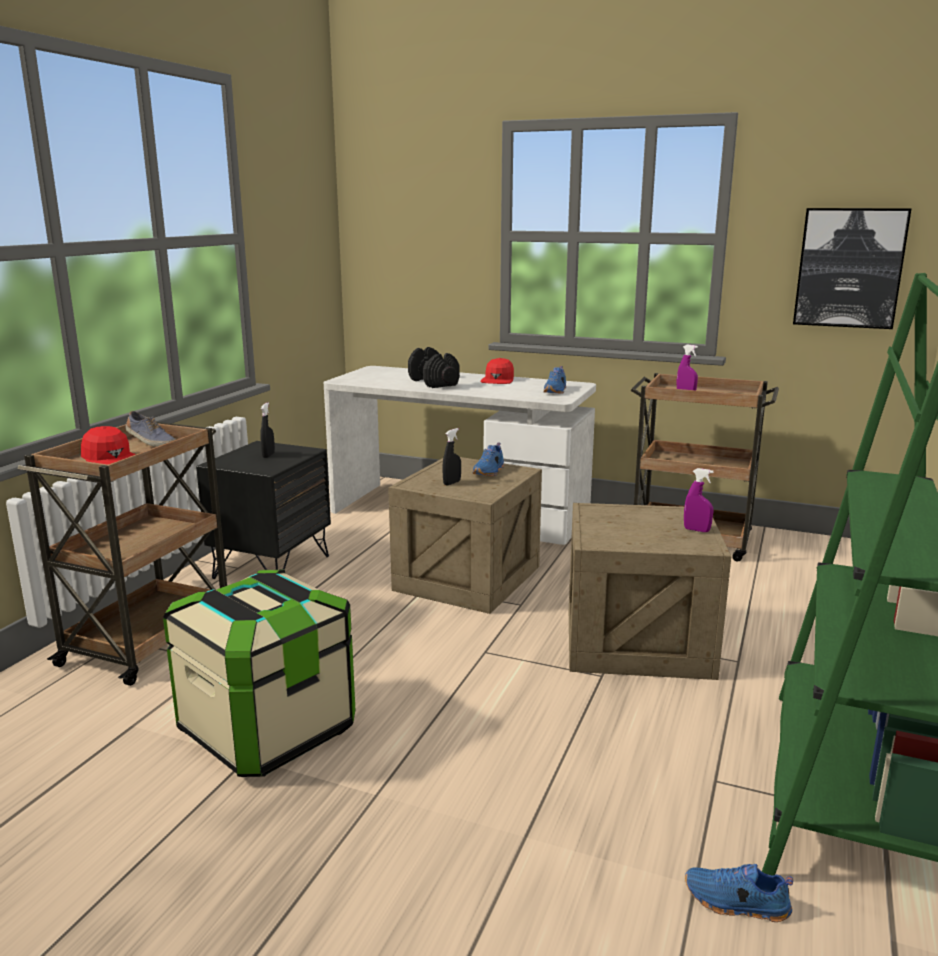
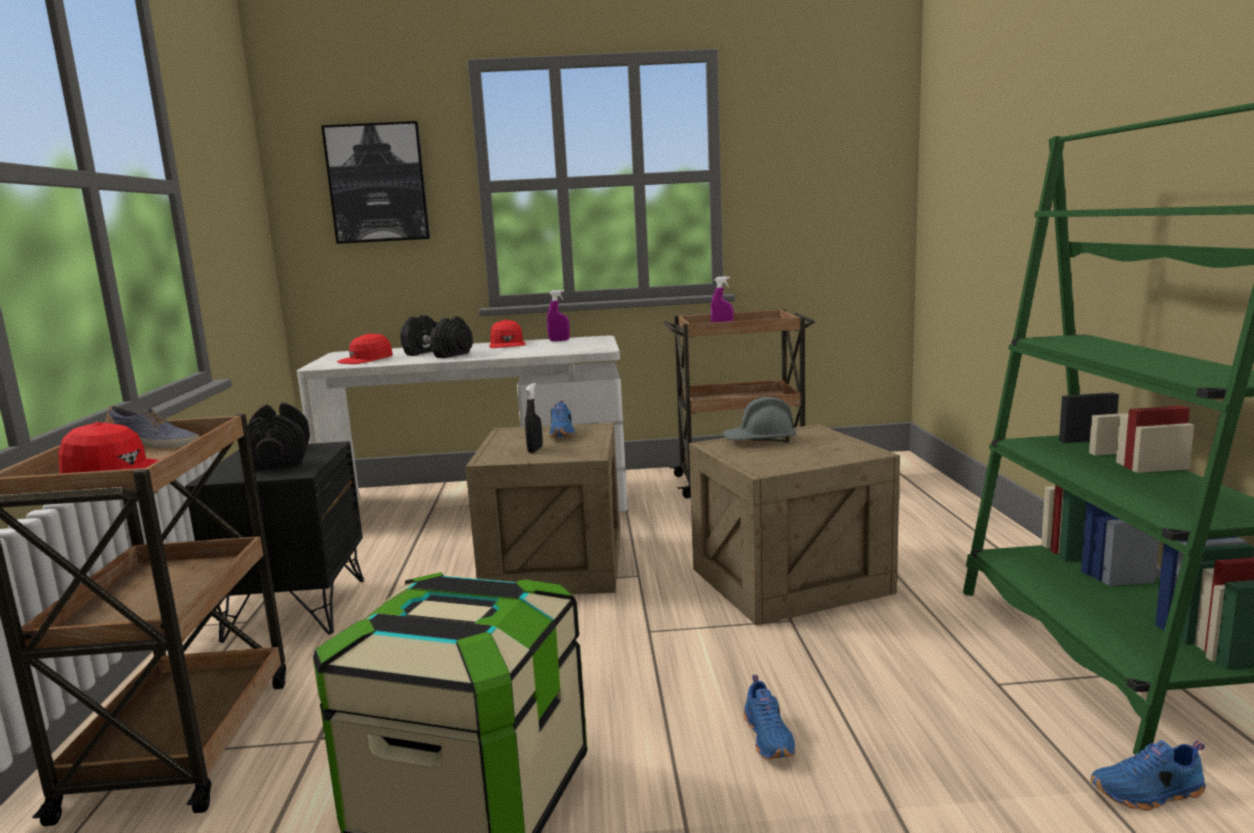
camera: 25 degrees left, 5 degrees down
black spray bottle [260,403,275,458] -> black dumbbell [247,403,310,470]
blue shoe [543,366,566,394] -> blue shoe moved to [743,675,796,759]
purple spray bottle [684,468,714,532] -> purple spray bottle moved to [547,290,570,341]
picture [793,208,911,329] -> picture moved to [321,121,430,244]
none -> red cap [337,333,393,364]
none -> grey hard hat [723,397,796,442]

